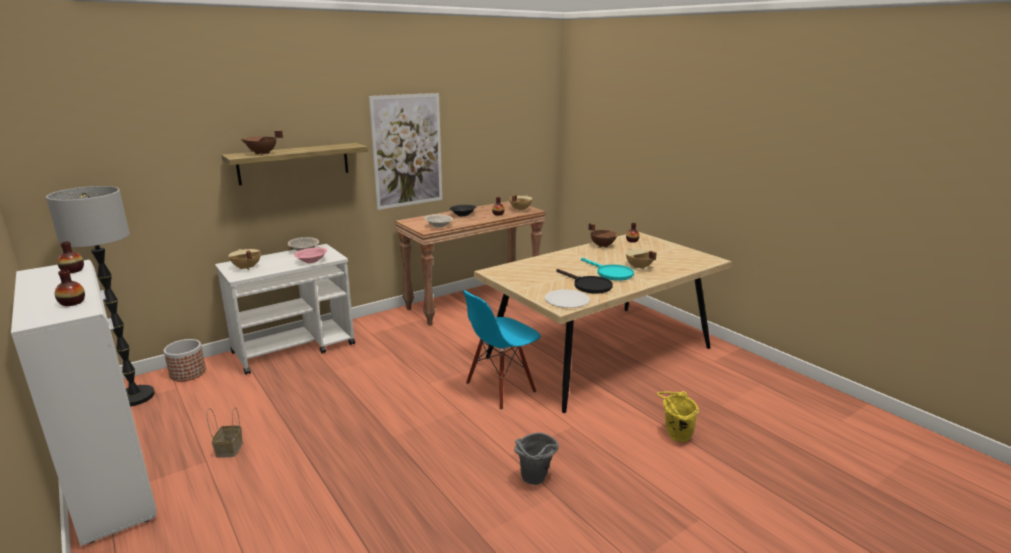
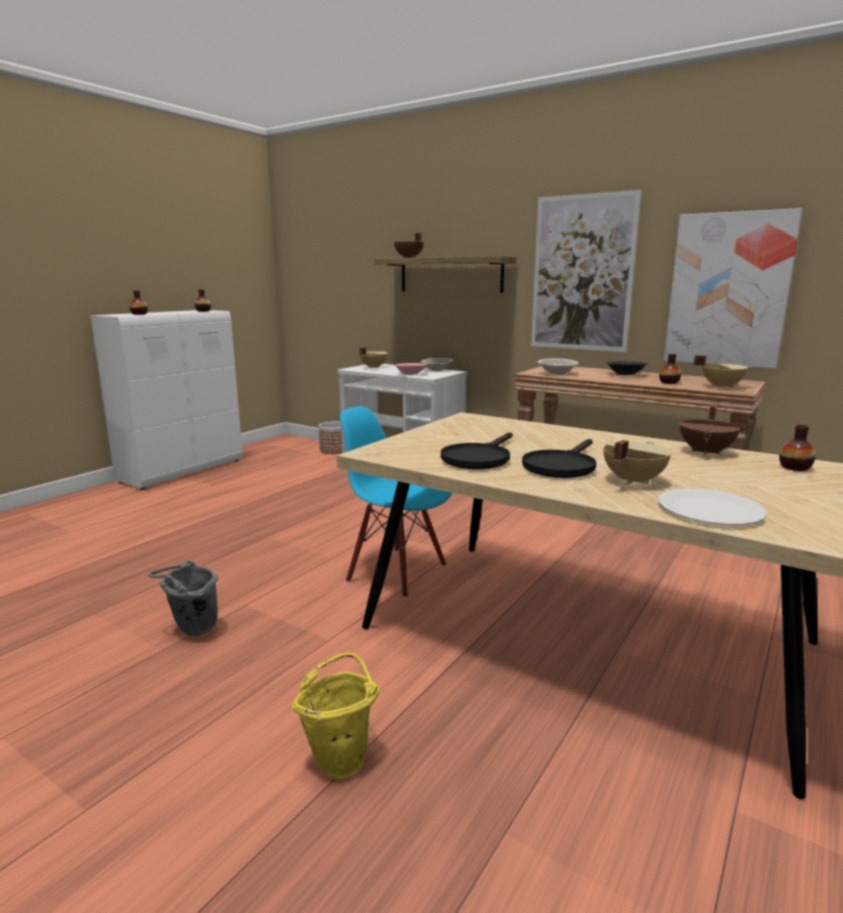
camera: 70 degrees right, 5 degrees down
floor lamp [46,186,155,407] -> none
basket [207,407,243,457] -> none
white plate [545,290,590,308] -> white plate moved to [658,489,767,525]
turquoise frying pan [581,258,634,281] -> black frying pan [522,439,596,478]
none -> picture [664,208,802,368]

